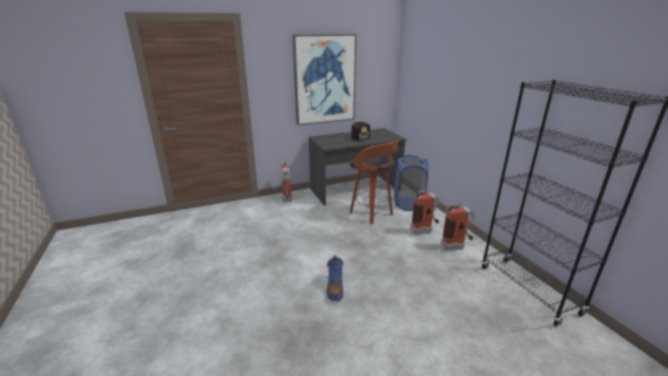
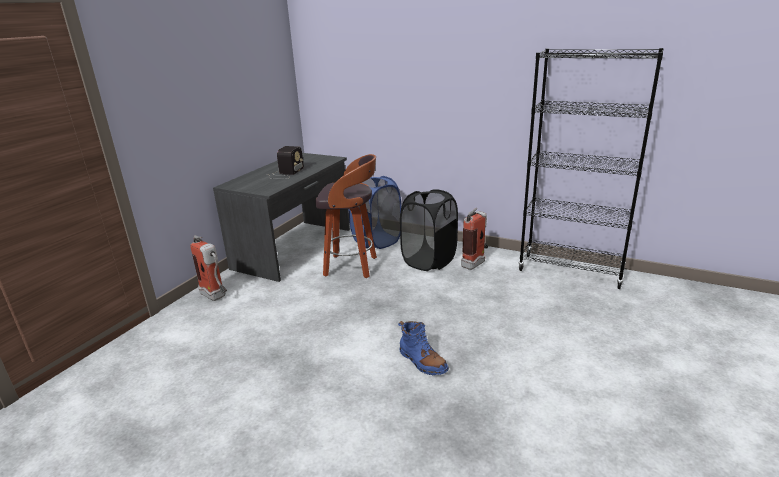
camera: 40 degrees left, 0 degrees up
picture [292,34,356,125] -> none
fire extinguisher [410,190,439,234] -> black laundry basket [400,189,458,271]

